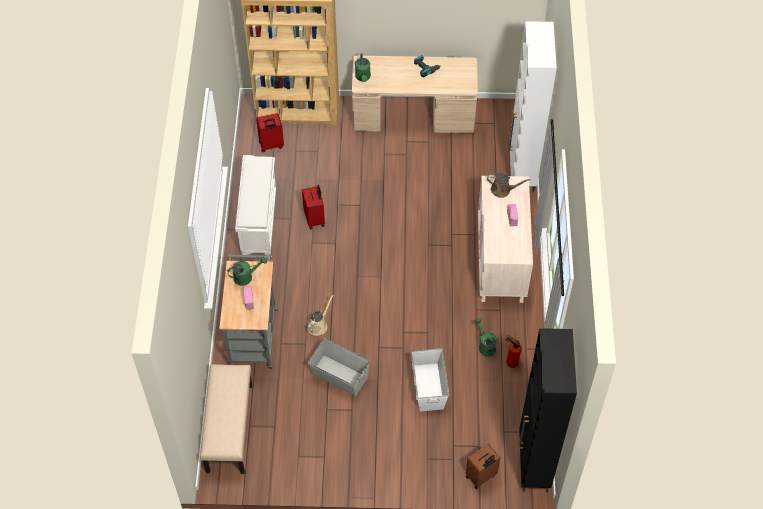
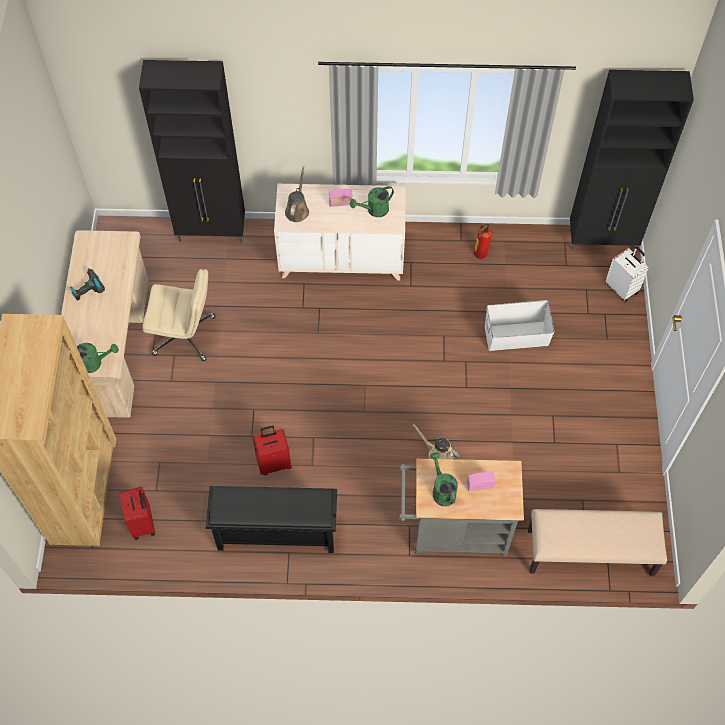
camera: 90 degrees left, 5 degrees up
white shoe rack [235,155,276,255] -> black shoe rack [206,486,337,553]
grey storage box [308,338,370,396] -> none
brown suitcase [466,444,500,489] -> white suitcase [606,247,648,303]
green watering can [475,318,497,356] -> green watering can moved to [350,186,394,217]
white cabinet [509,21,557,192] -> black cabinet [139,60,245,243]
none -> beige office chair [142,269,215,361]

